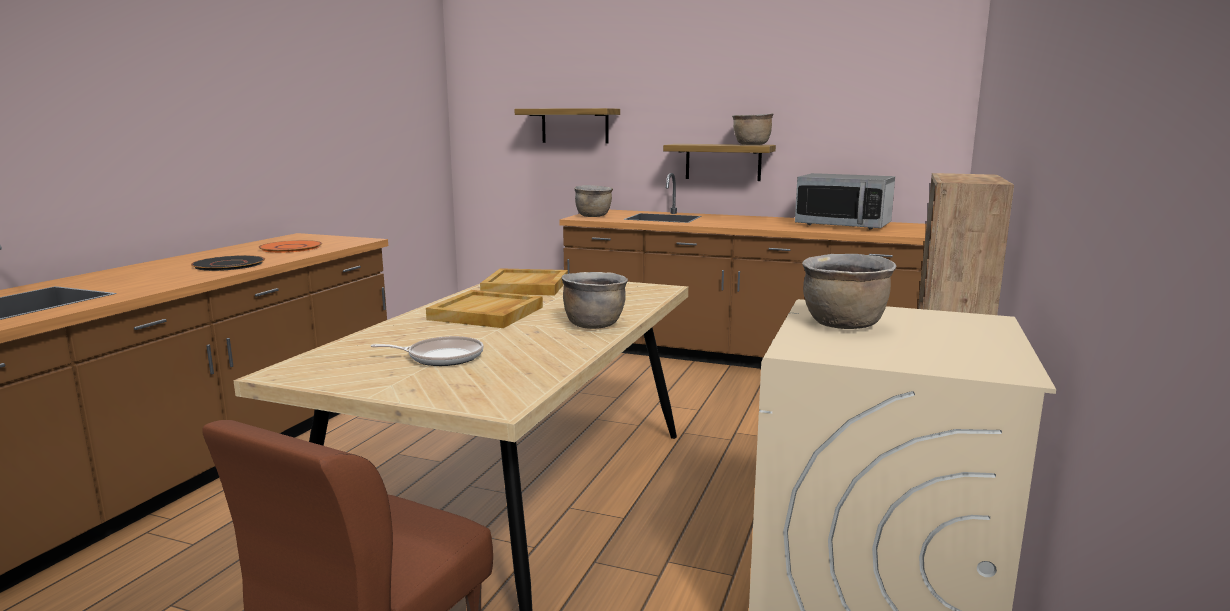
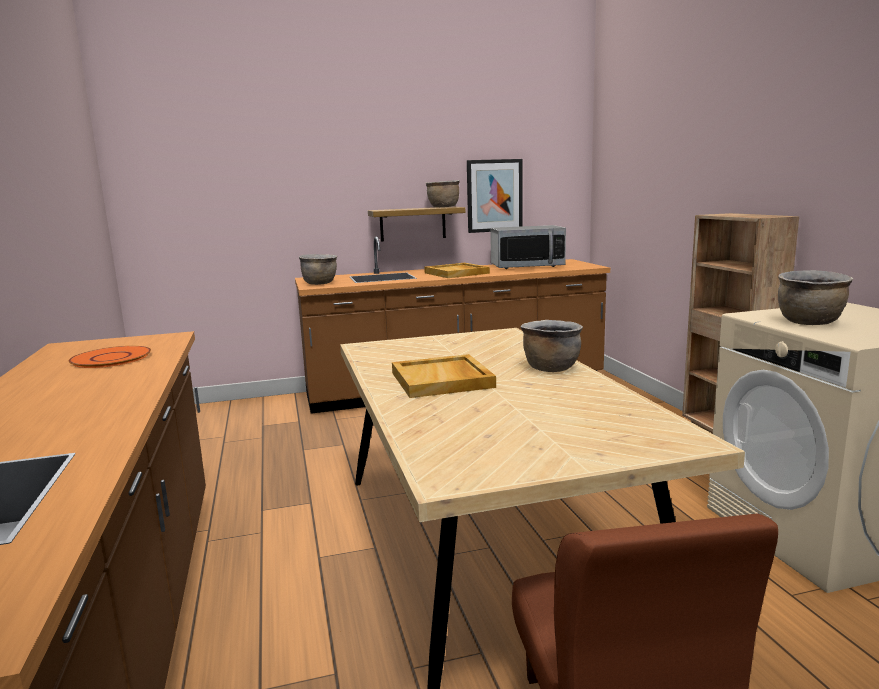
camera: 35 degrees left, 0 degrees up
black plate [191,255,265,271] -> none
frying pan [371,336,483,366] -> none
beige tray [480,268,568,296] -> beige tray moved to [424,263,490,278]
shelf [514,108,620,143] -> none
none -> picture [467,159,523,233]

